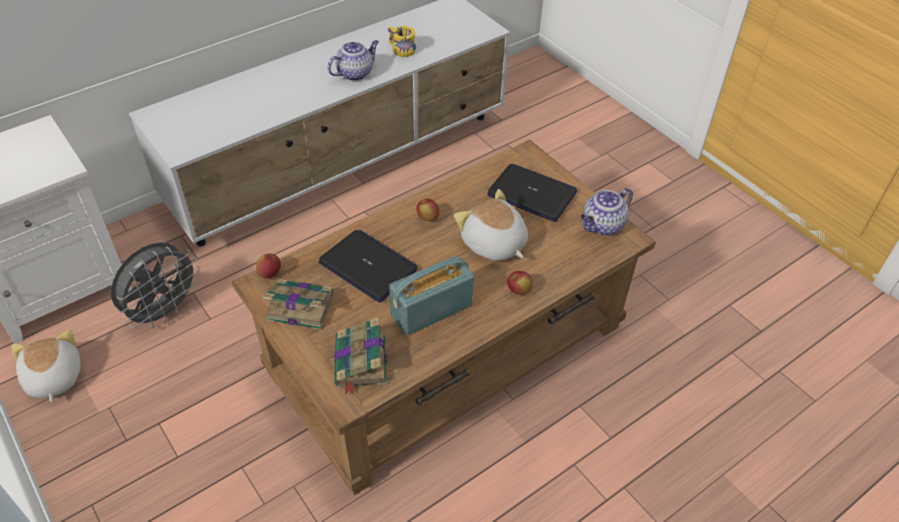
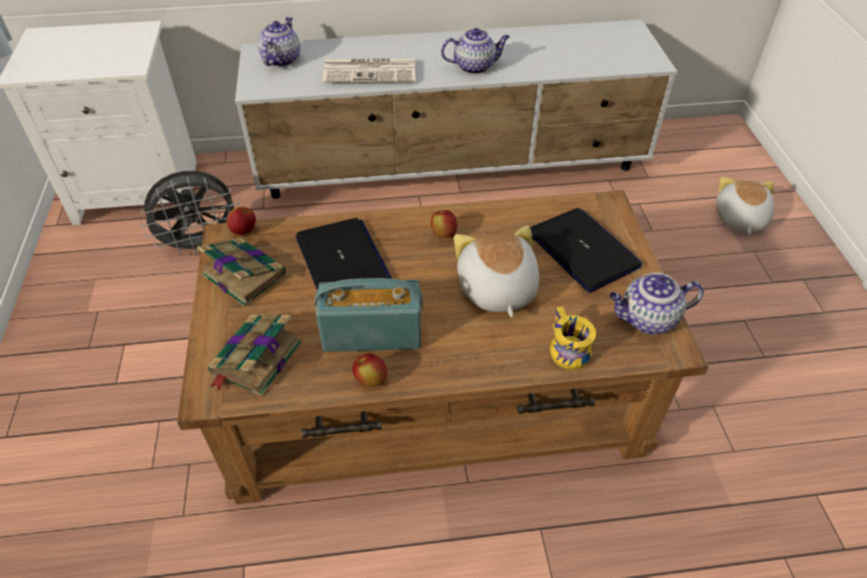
camera: 30 degrees right, 0 degrees up
plush toy [11,330,81,402] -> plush toy moved to [716,176,774,234]
yellow mug [388,26,416,57] -> yellow mug moved to [550,306,596,370]
apple [507,271,533,295] -> apple moved to [353,354,387,387]
none -> teapot [258,16,300,67]
none -> newspaper [322,58,415,83]

